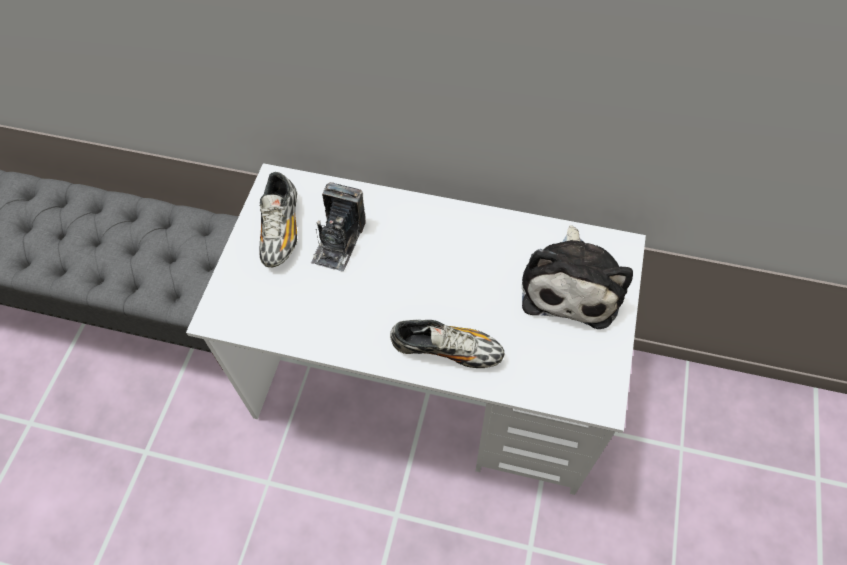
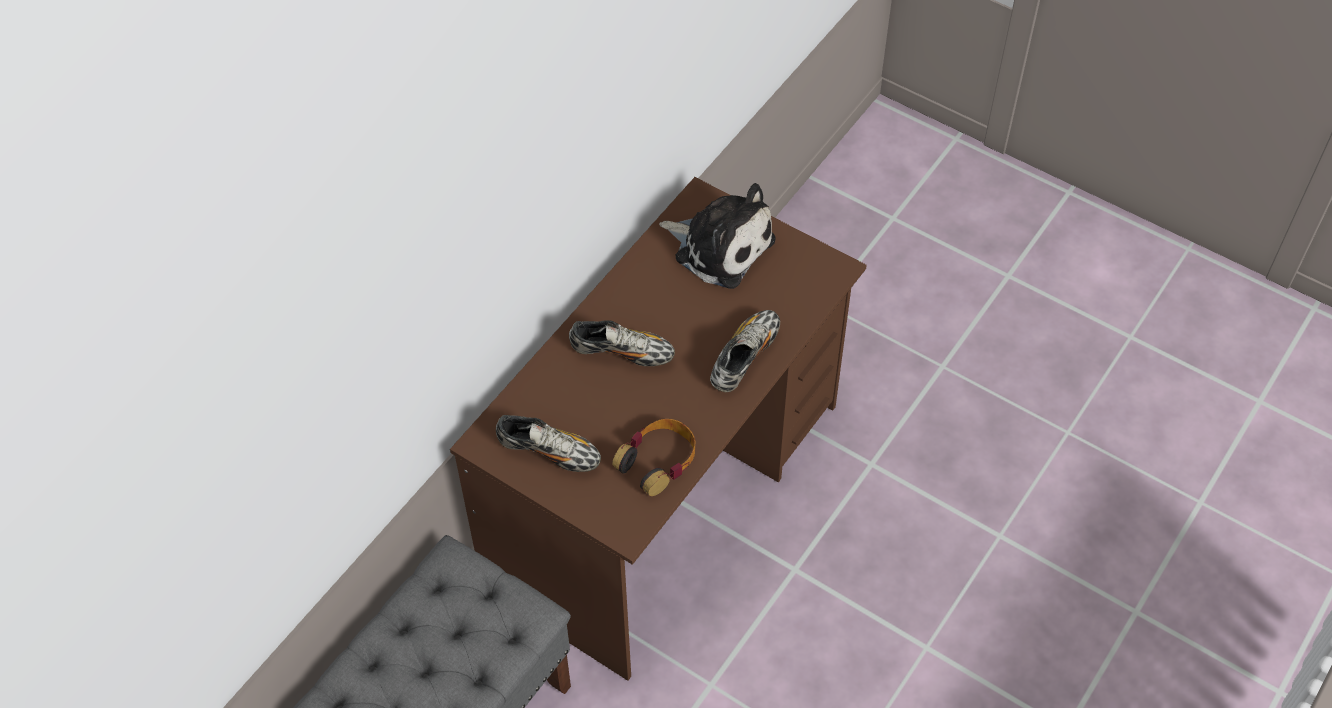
camera: 70 degrees left, 5 degrees down
white desk [186,163,646,495] -> brown desk [450,177,867,681]
camera [311,182,366,272] -> none
none -> shoe [569,320,675,366]
none -> headphones [612,419,695,496]

